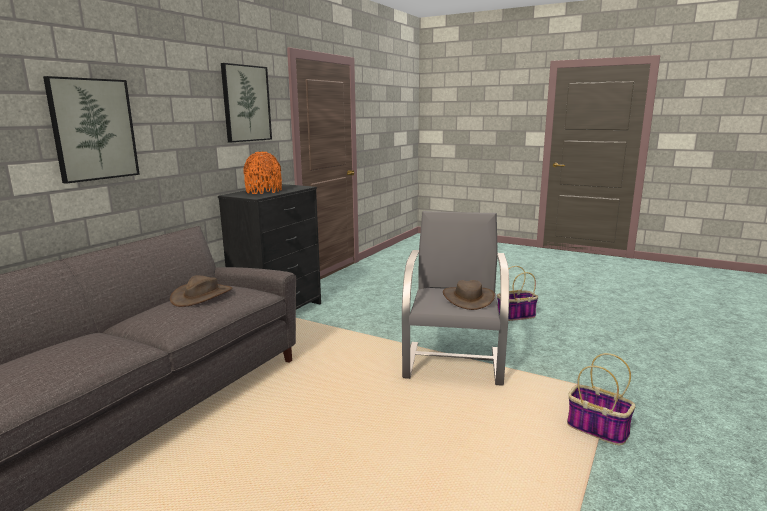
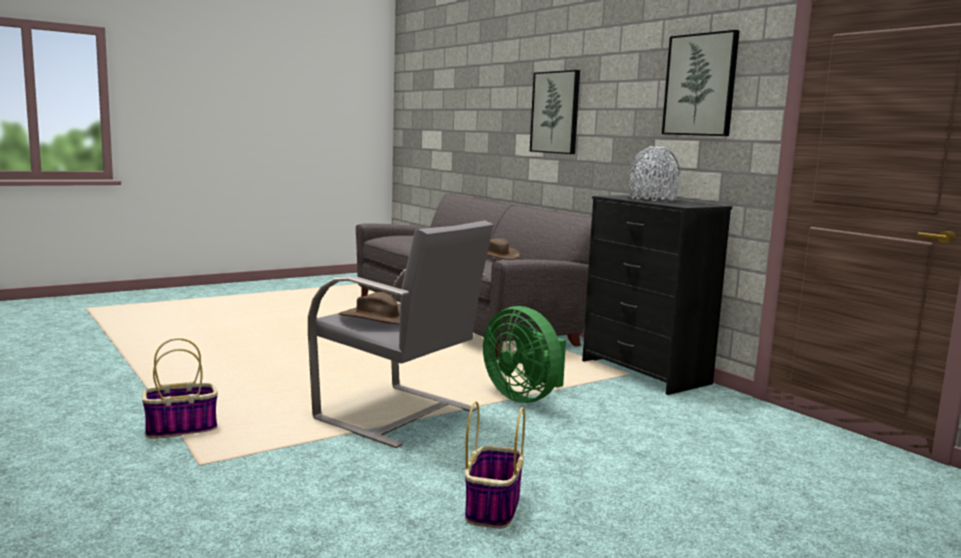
camera: 115 degrees right, 5 degrees down
orange vase [243,152,282,194] -> grey vase [629,147,680,201]
none -> green fan [483,306,566,403]

